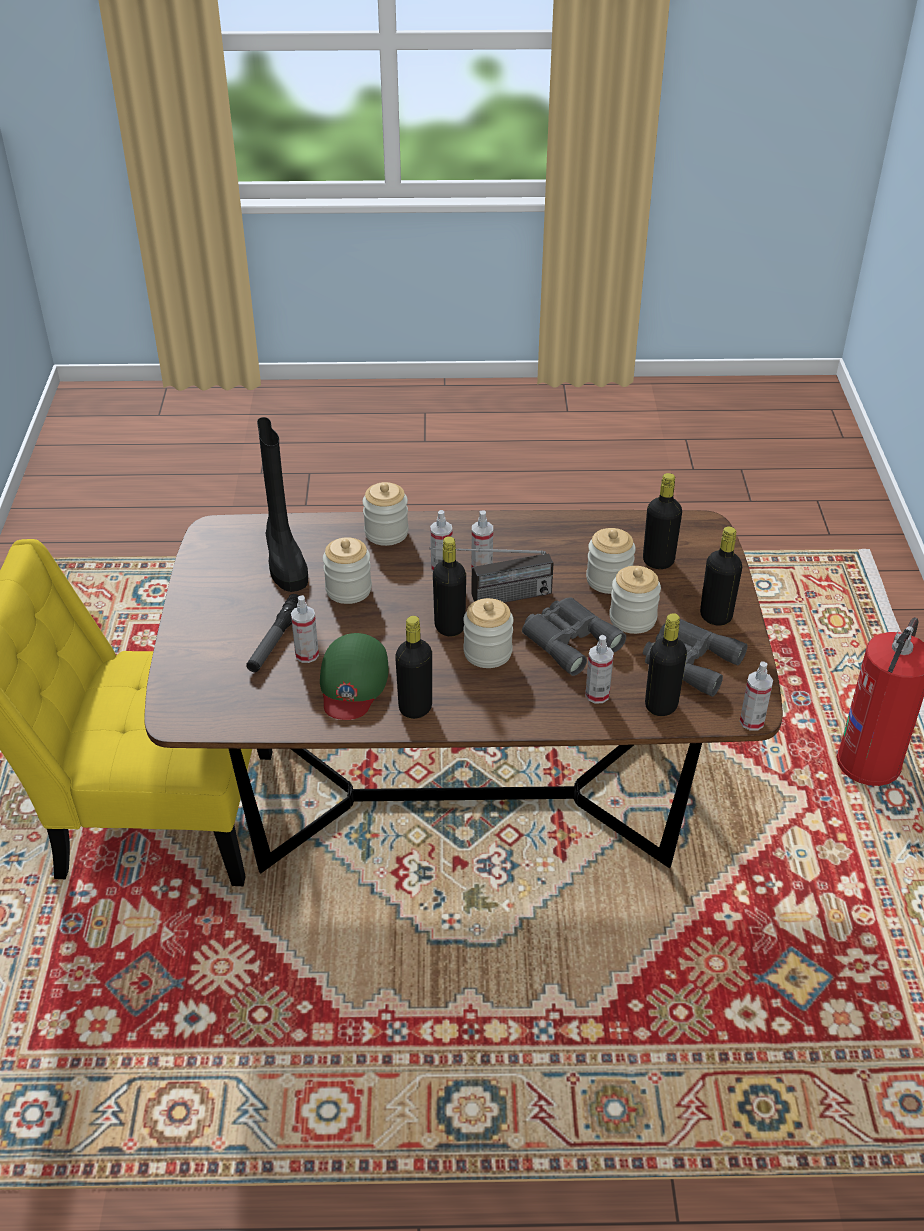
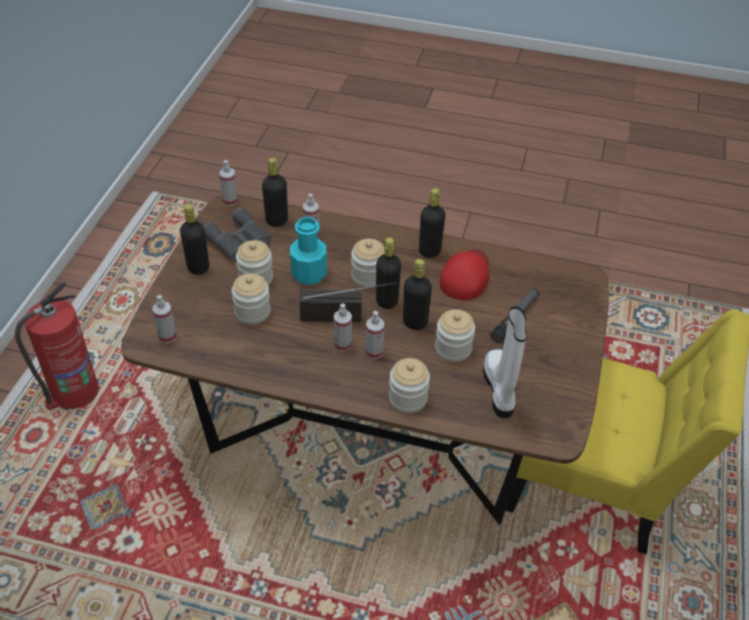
camera: 165 degrees left, 5 degrees up
black boot [257,417,308,592] -> white boot [483,307,527,418]
spray bottle [291,595,319,663] -> spray bottle moved to [152,295,177,343]
green cap [320,633,389,720] -> red cap [440,249,489,300]
grey binoculars [522,598,626,676] -> turquoise bottle [290,217,327,285]
black bottle [643,473,682,569] -> black bottle moved to [403,259,432,330]

